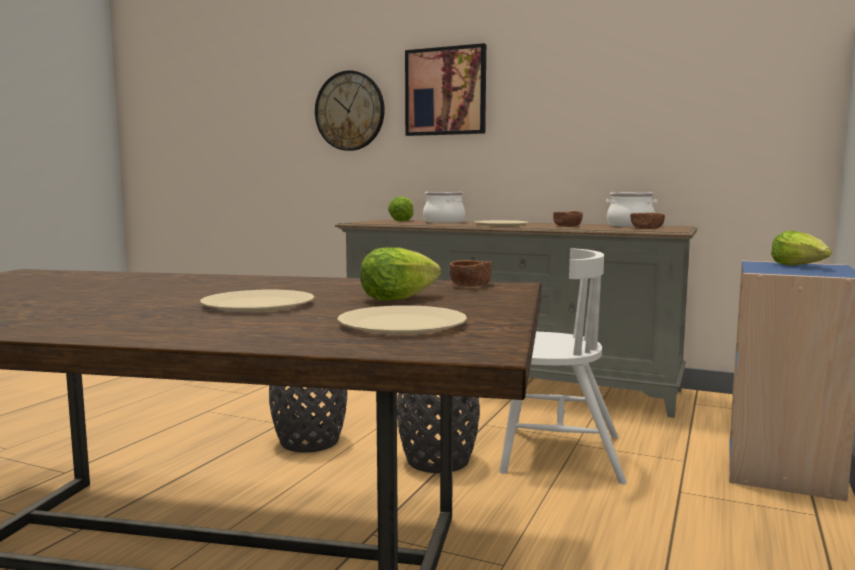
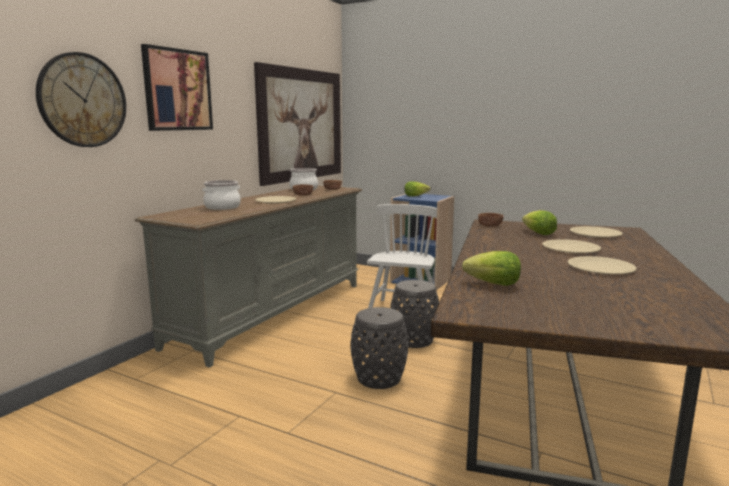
camera: 85 degrees left, 5 degrees up
lettuce [388,196,414,222] -> lettuce moved to [462,251,521,286]
none -> picture [254,62,341,186]
none -> beige plate [568,256,637,274]

